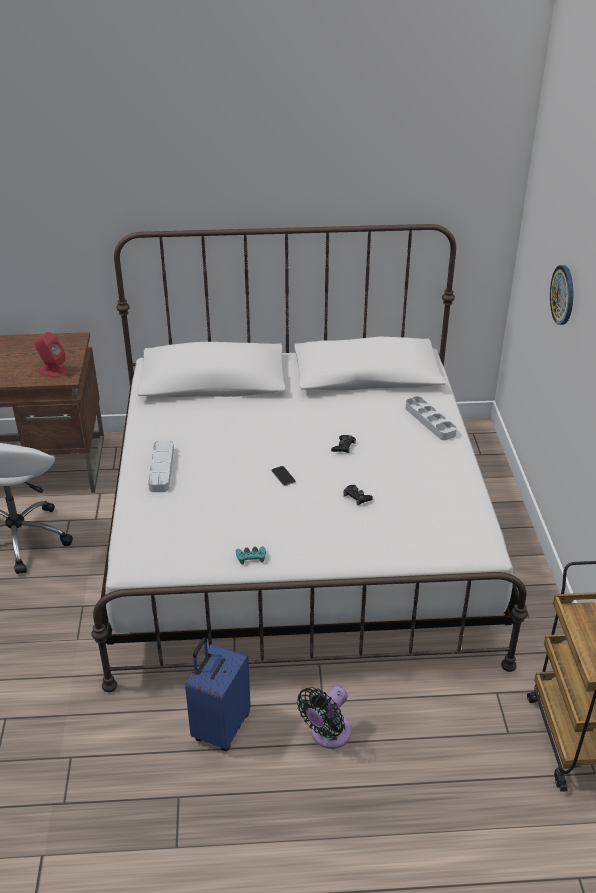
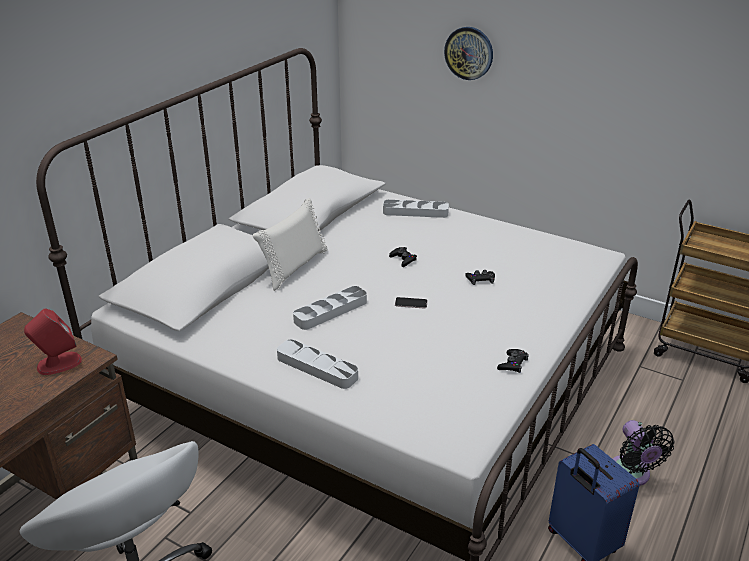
camera: 55 degrees left, 5 degrees down
turquoise game controller [236,546,266,564] -> black game controller [497,349,529,373]
none -> white pillow [253,198,328,291]
none -> grey tray [293,286,367,330]

